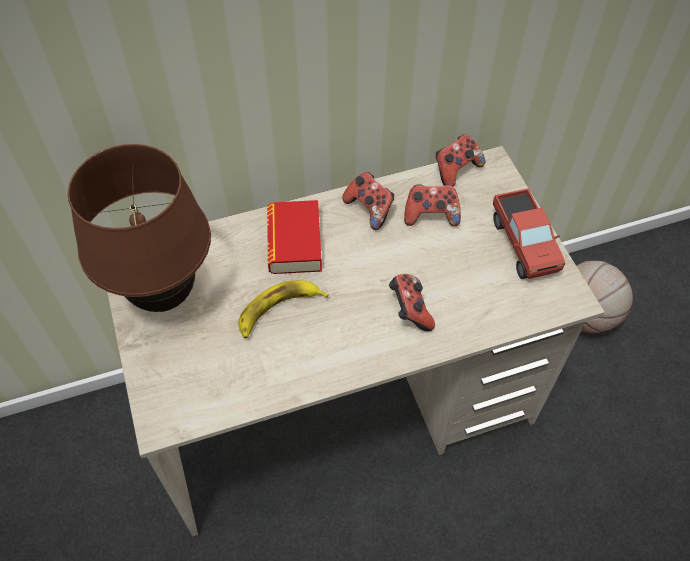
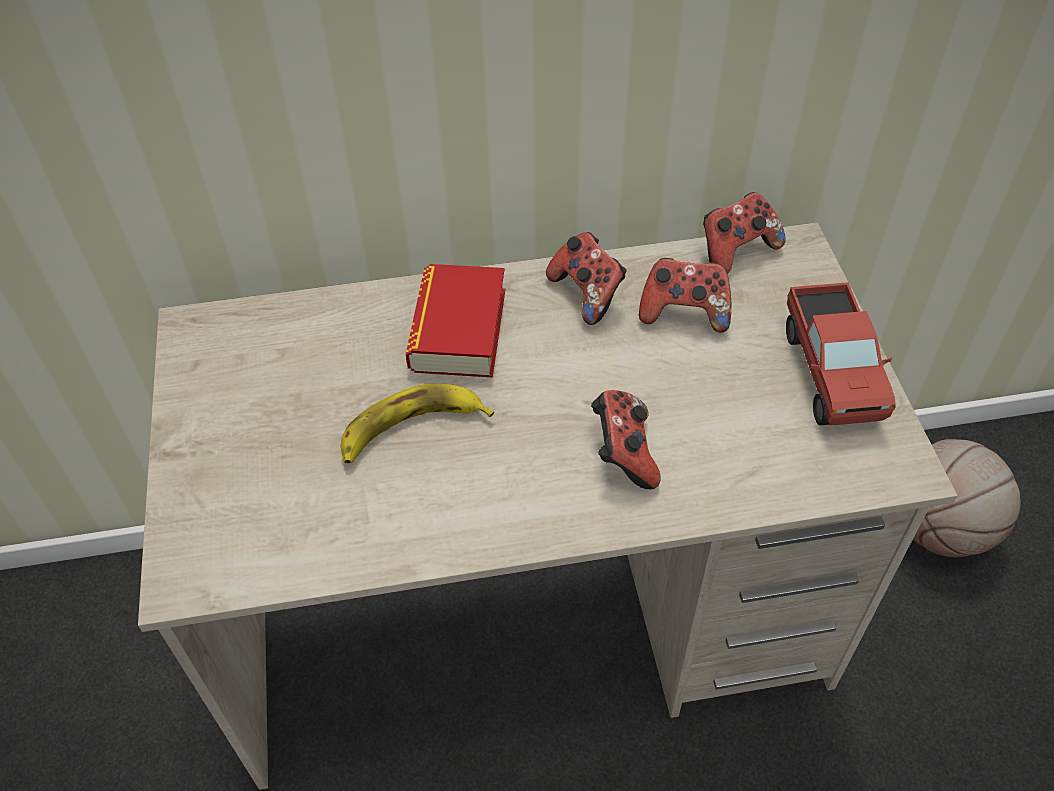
camera: 10 degrees right, 5 degrees down
brown table lamp [68,144,211,312] -> none

